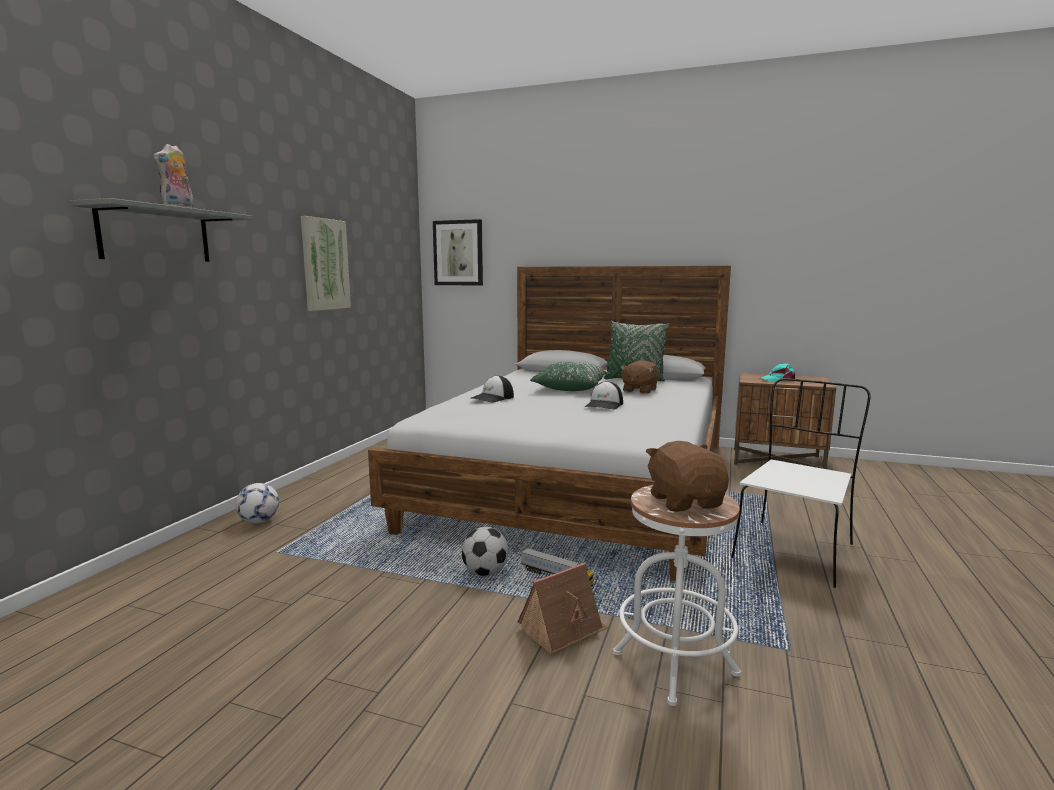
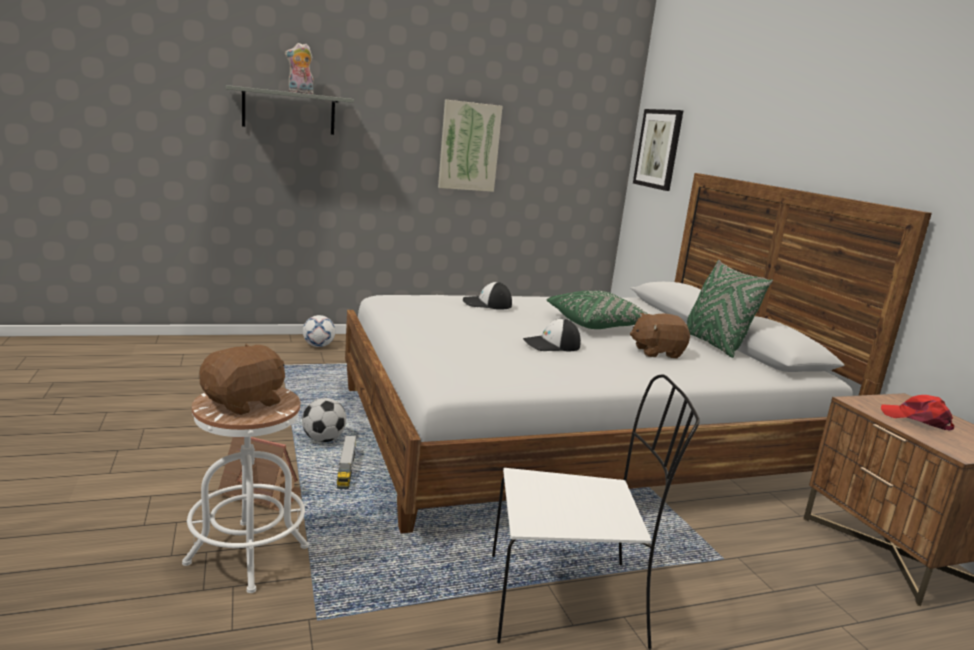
camera: 50 degrees right, 5 degrees up
turquoise cap [760,363,795,382] -> red cap [881,395,954,431]

